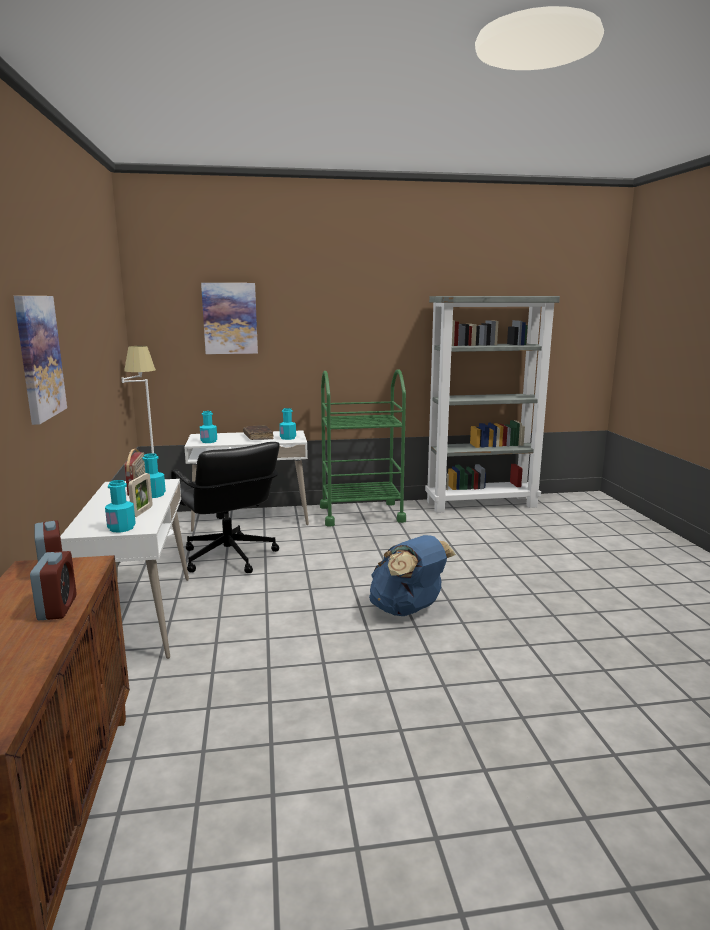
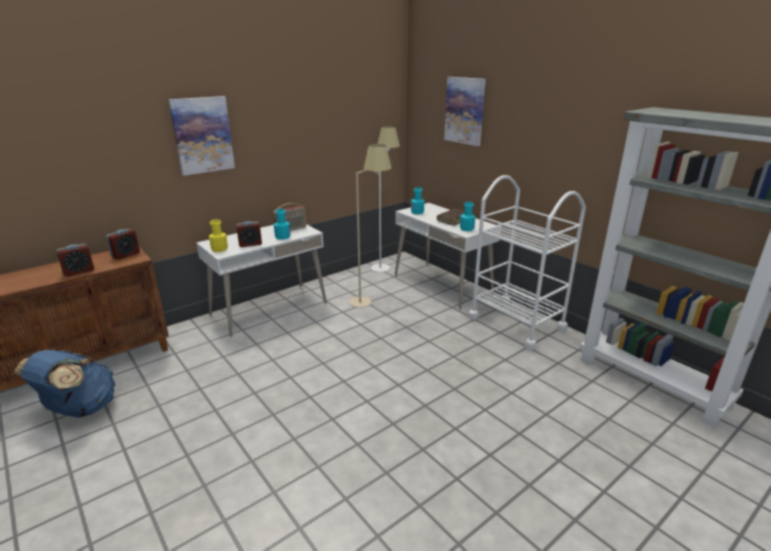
camera: 60 degrees right, 10 degrees up
turquoise bottle [105,480,136,533] -> yellow bottle [209,219,228,252]
picture frame [128,473,152,517] -> alarm clock [236,221,262,247]
black office chair [171,442,280,573] -> beige floor lamp [349,144,392,308]
green cart [320,369,406,527] -> white cart [468,175,586,351]
blue backpack [369,535,456,616] -> blue backpack moved to [14,350,115,418]

